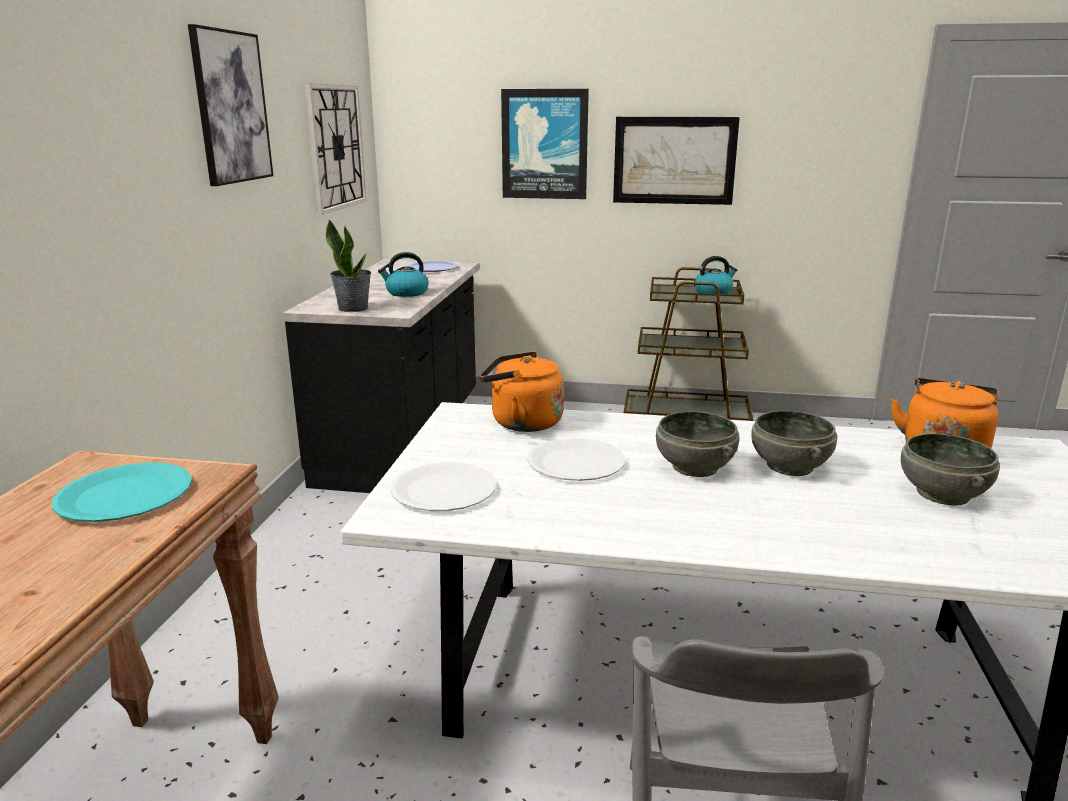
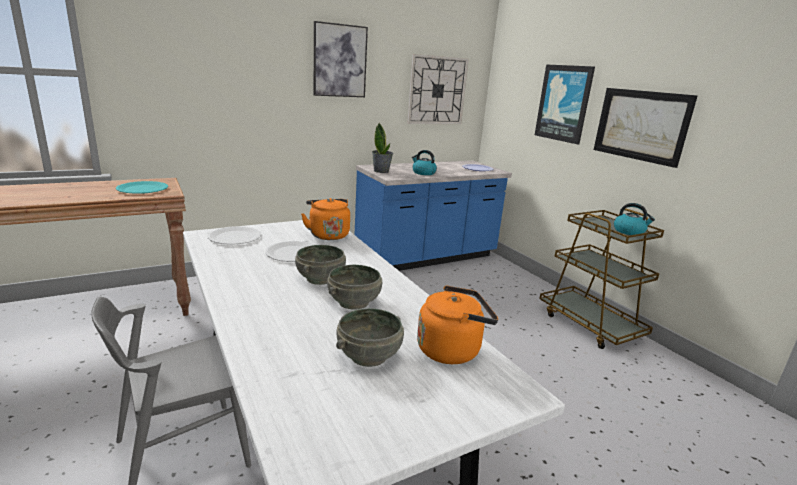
camera: 50 degrees right, 0 degrees up
black counter [283,259,480,493] -> blue counter [355,161,512,271]

